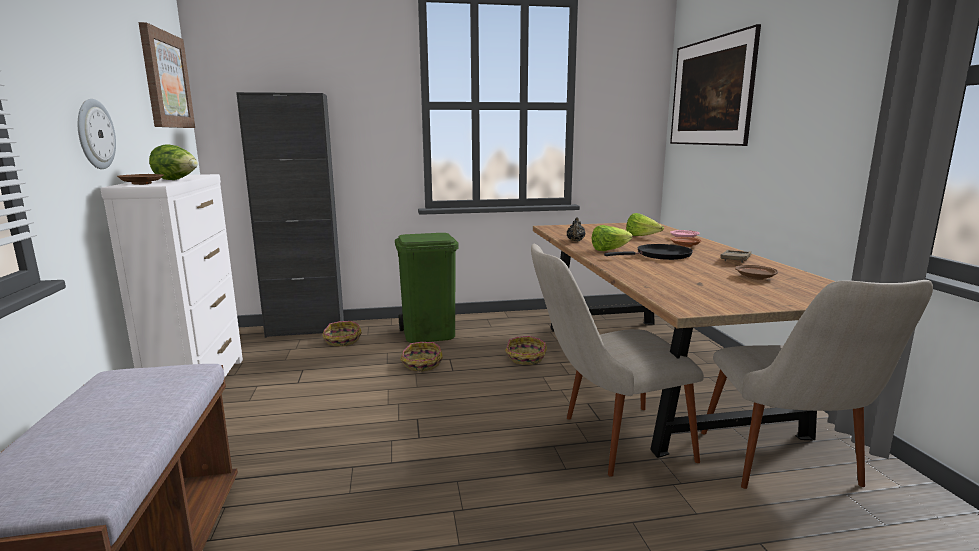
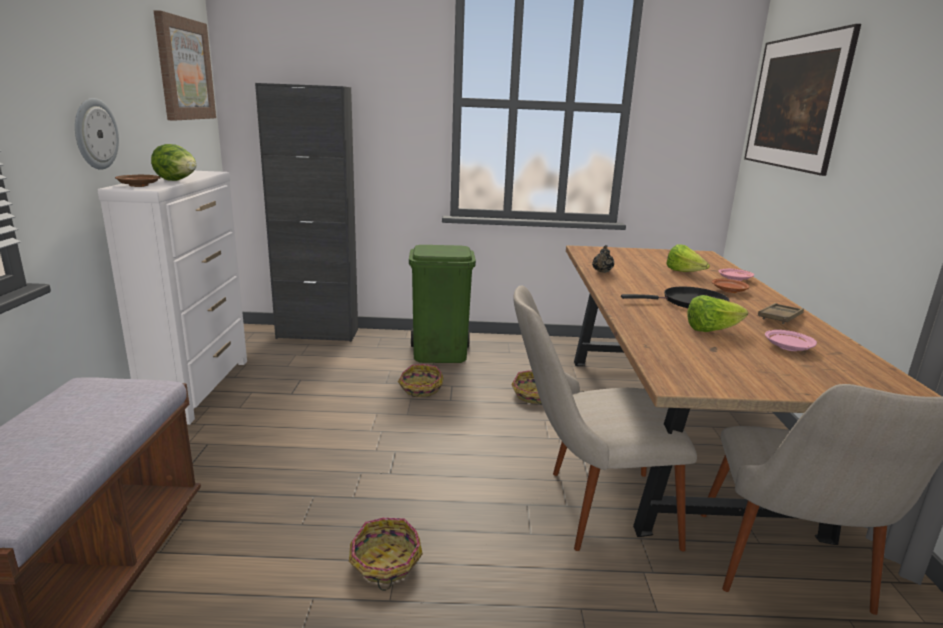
camera: 10 degrees right, 5 degrees up
basket [323,321,362,346] -> basket moved to [349,518,423,591]
lettuce [592,225,633,251] -> lettuce moved to [687,295,748,332]
brown plate [735,265,778,280] -> pink plate [765,330,817,351]

